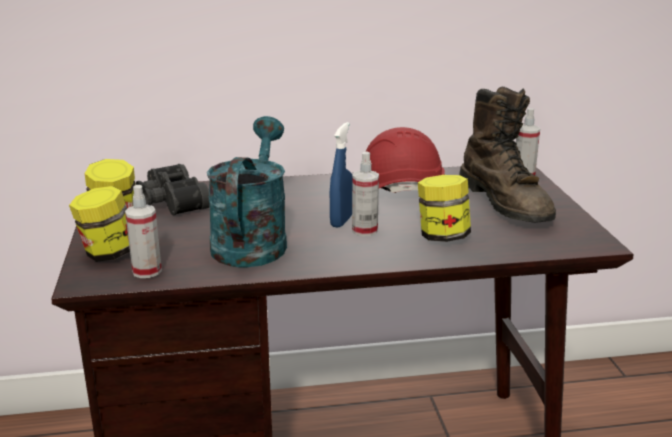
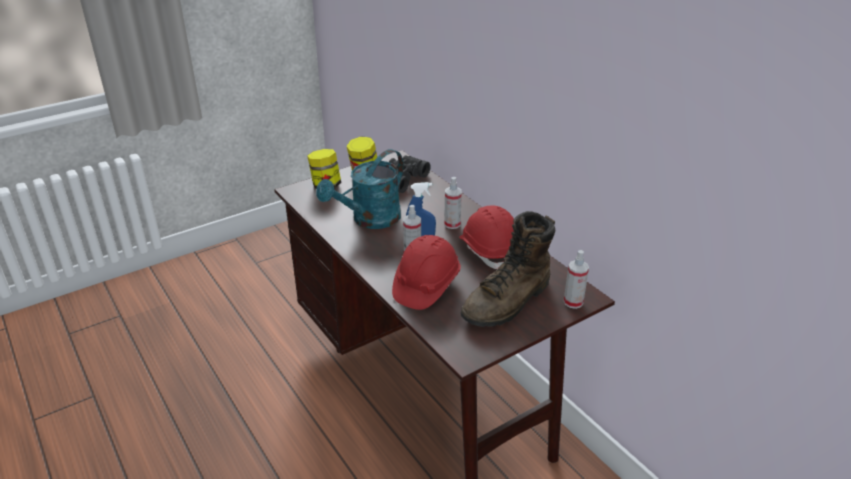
camera: 65 degrees right, 10 degrees up
spray bottle [125,185,162,278] -> spray bottle moved to [444,177,462,229]
turquoise watering can [207,116,287,268] -> turquoise watering can turned 150 degrees clockwise [316,149,404,229]
jar [418,175,471,242] -> red hard hat [392,235,461,310]

